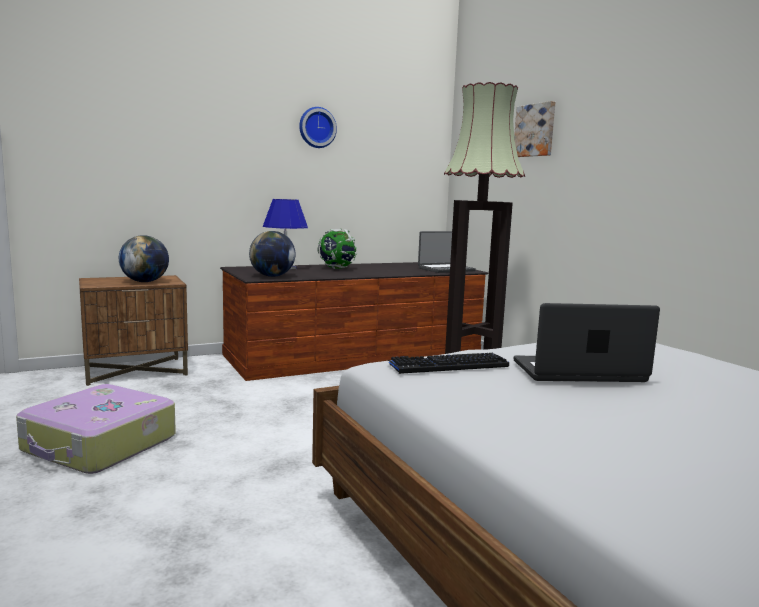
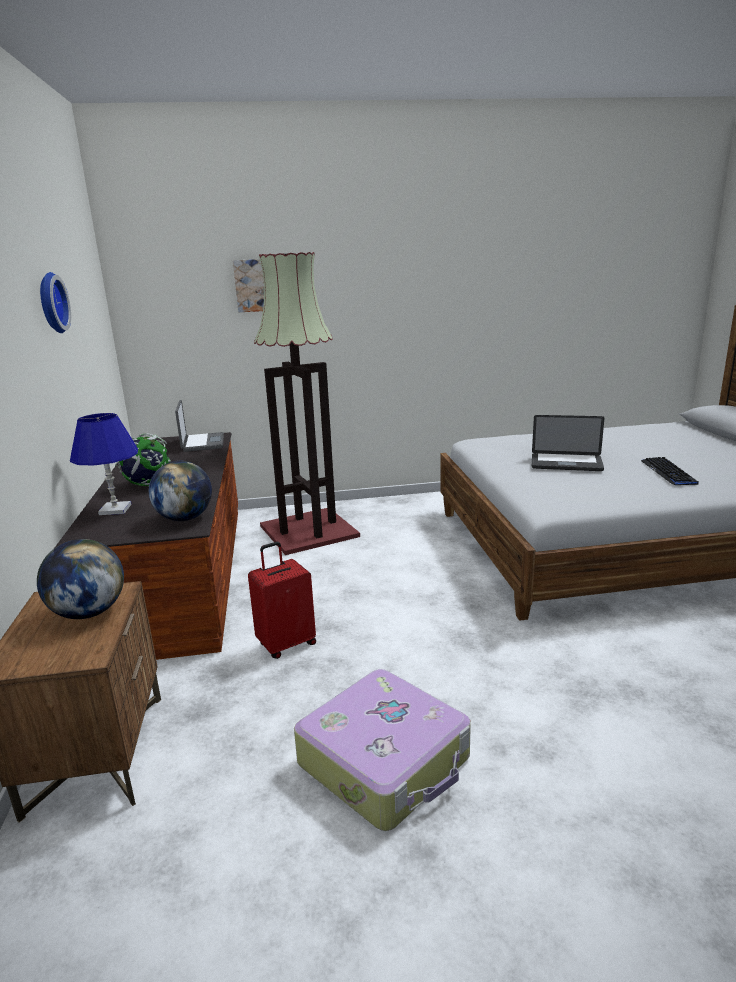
camera: 70 degrees left, 10 degrees up
keyboard [386,353,509,374] -> keyboard moved to [641,457,699,485]
laptop [514,303,660,382] -> laptop turned 90 degrees counterclockwise [532,415,604,471]
none -> red suitcase [248,542,316,659]

